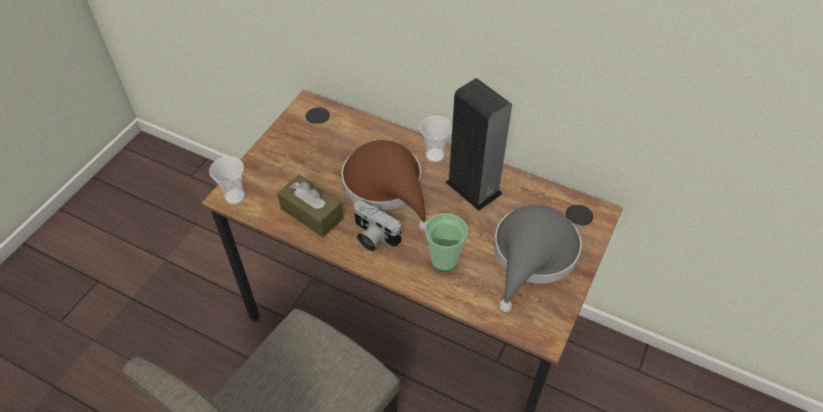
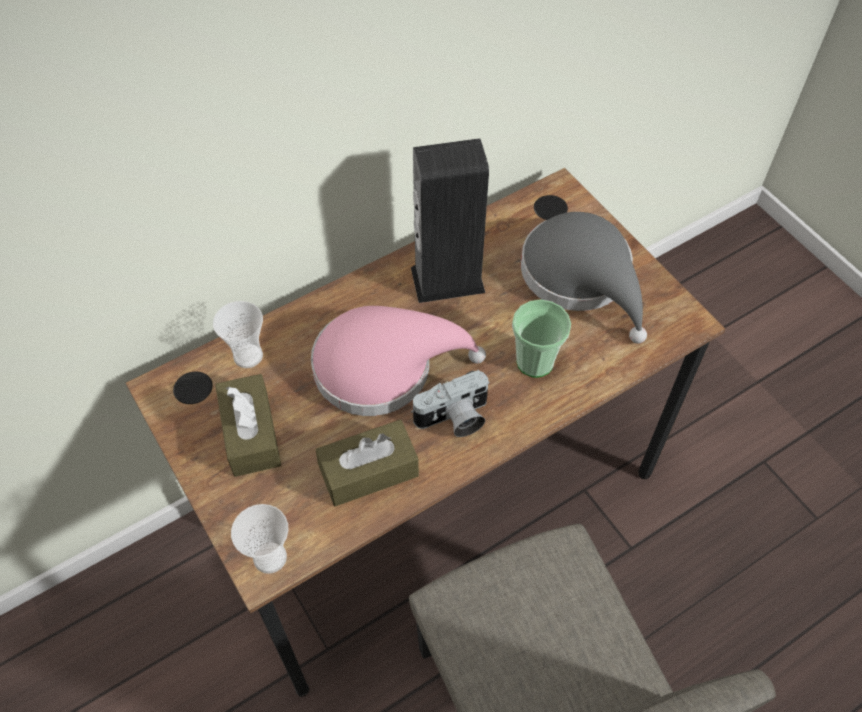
camera: 60 degrees left, 5 degrees up
brown hat [342,140,429,232] -> pink hat [311,306,486,416]
cup [420,116,452,162] -> cup moved to [213,301,263,368]
none -> brown tissue box [215,374,281,477]

